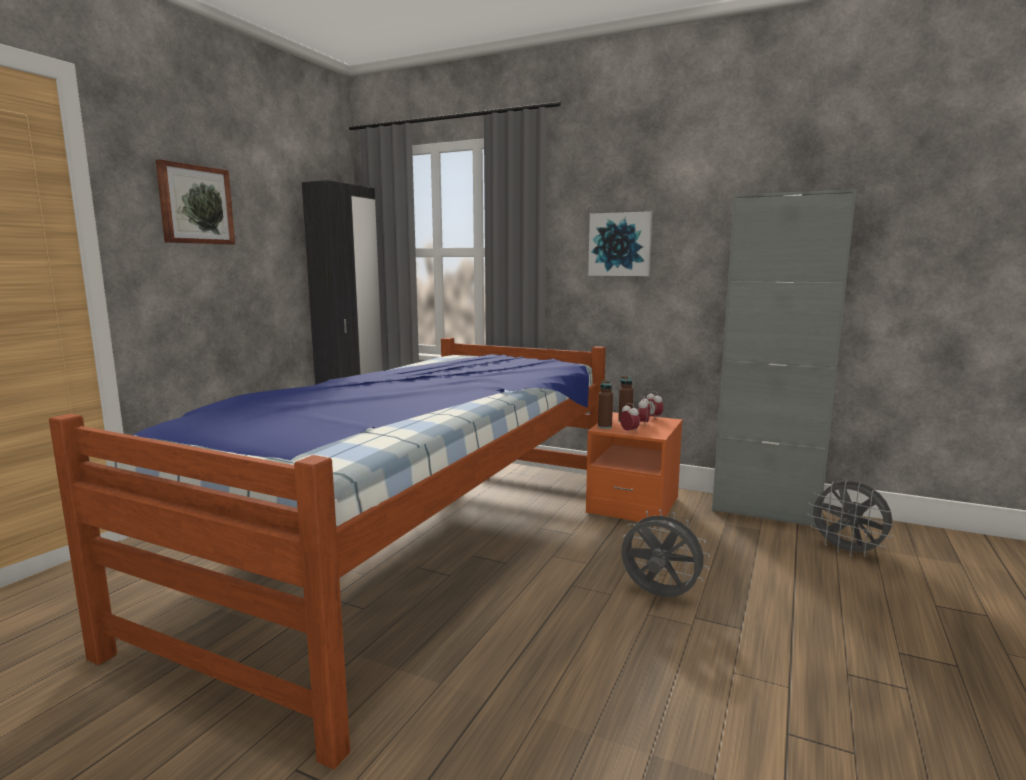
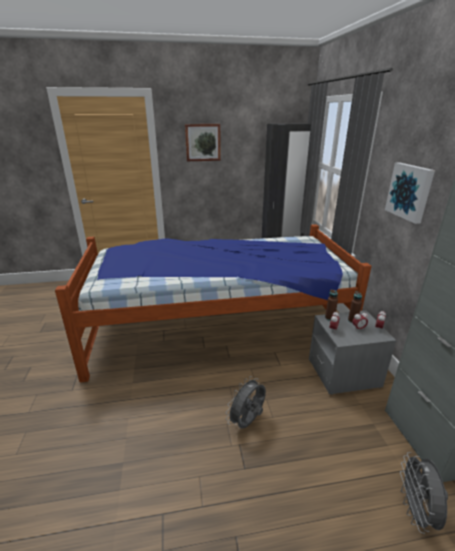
camera: 55 degrees right, 15 degrees up
orange nightstand [586,412,683,522] -> grey nightstand [309,310,396,395]
grey fan [621,509,710,597] -> grey fan turned 135 degrees counterclockwise [226,376,266,429]

